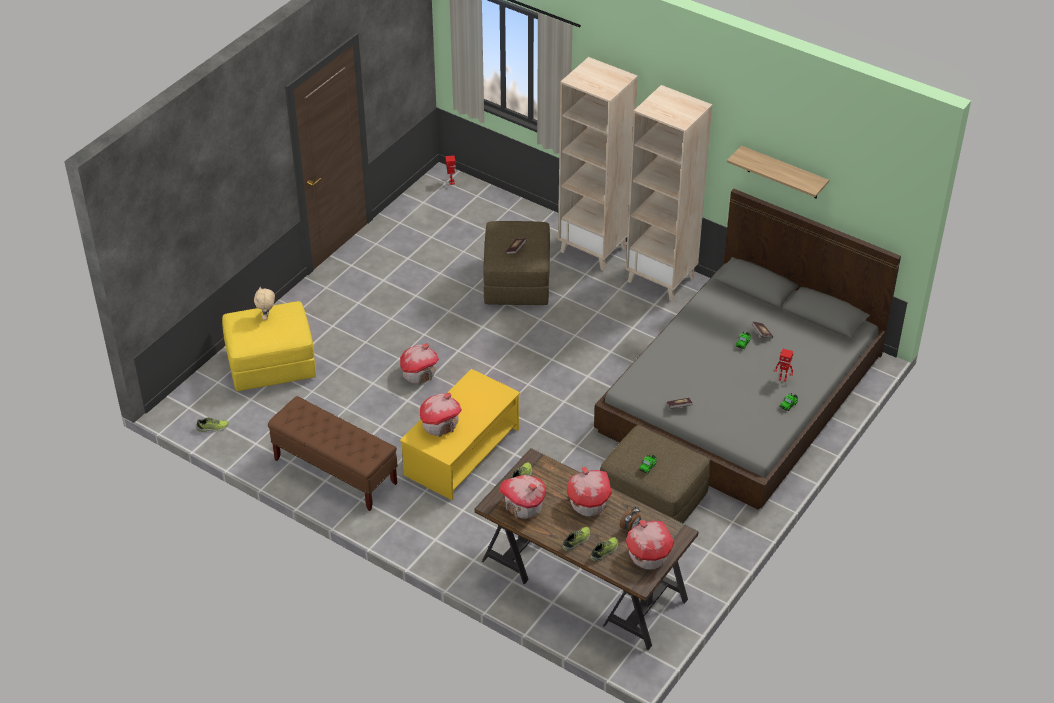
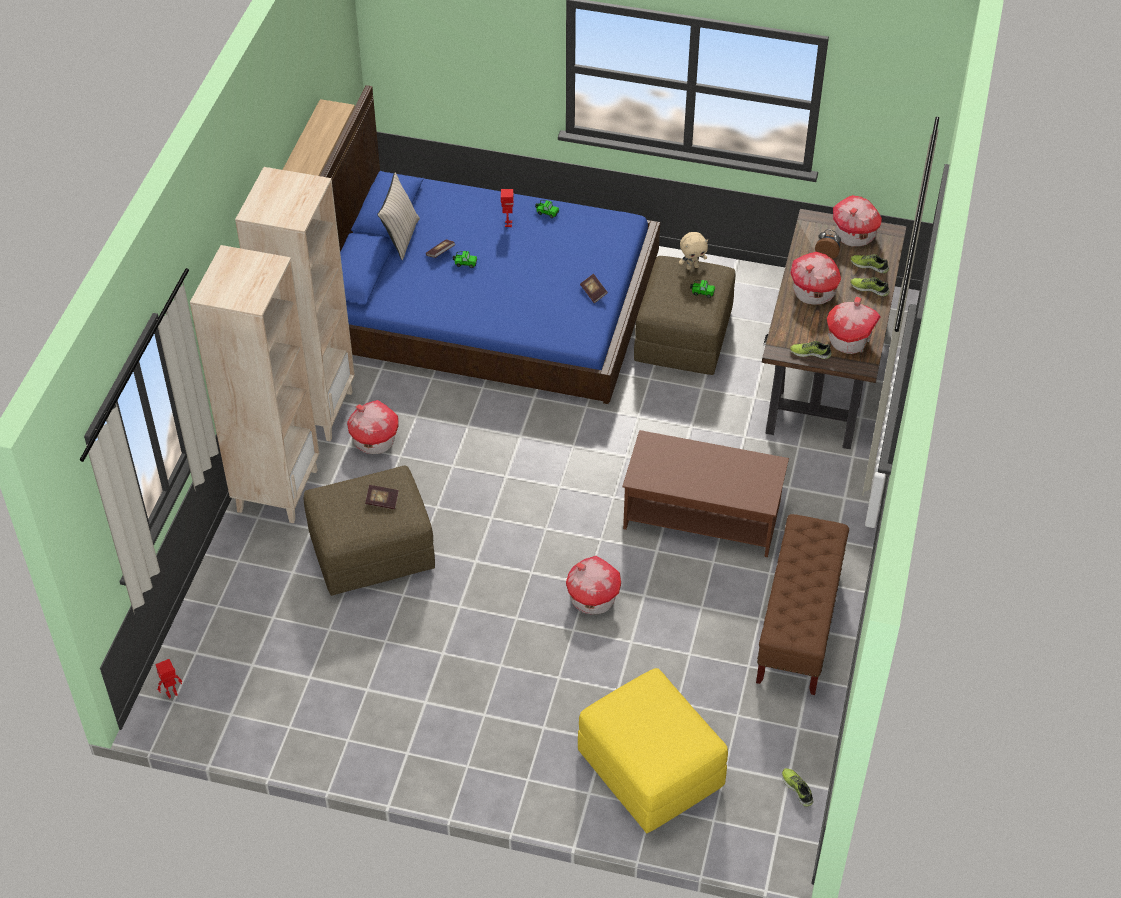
camera: 110 degrees left, 5 degrees up
beige plush toy [254,287,275,320] -> beige plush toy moved to [679,232,708,270]
yellow coffee table [400,369,520,500] -> brown coffee table [622,430,789,557]
toy house [420,393,462,437] -> toy house moved to [347,400,399,454]
grey bed [594,189,901,510] -> blue bed [320,85,660,404]
none -> beige pillow [377,173,420,260]

